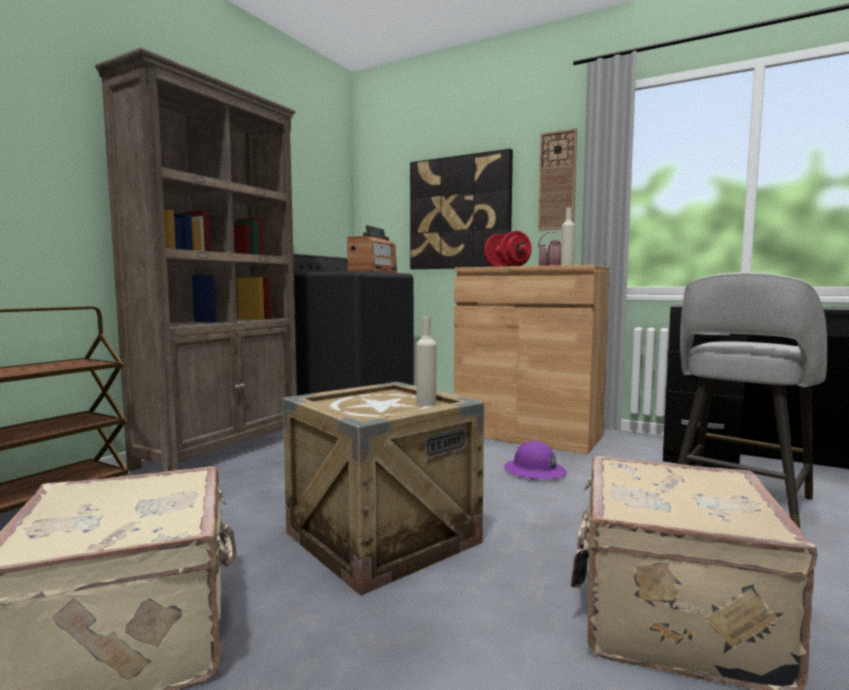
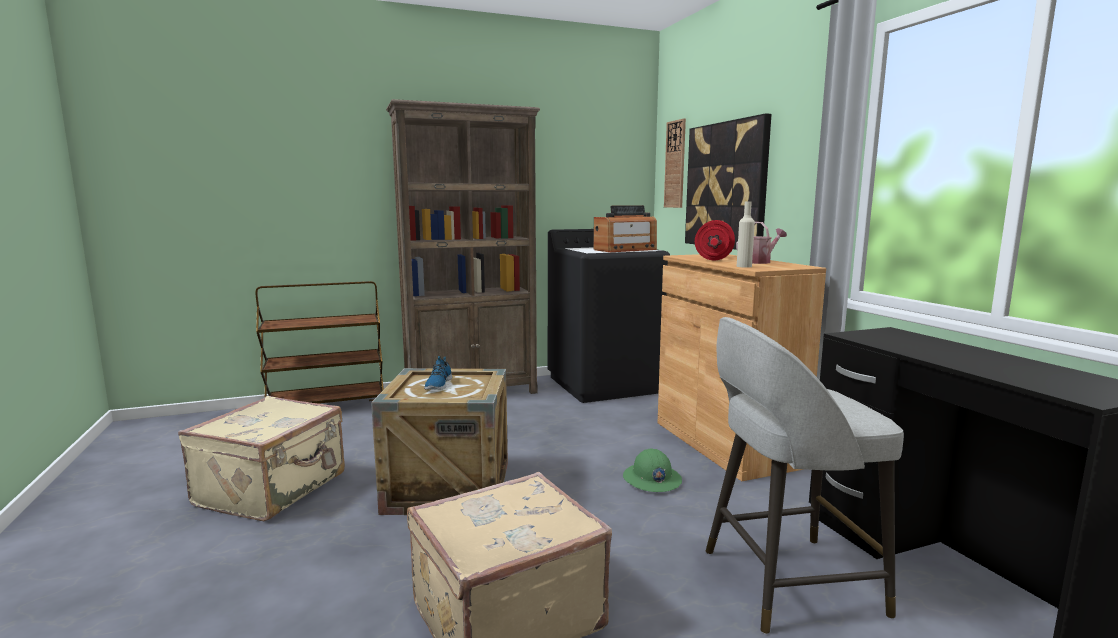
camera: 40 degrees right, 5 degrees up
beige bottle [416,317,436,406] -> none
purple hard hat [504,441,567,479] -> green hard hat [623,449,682,492]
wall clock [538,128,577,231] -> wall clock moved to [664,118,686,208]
none -> shoe [424,356,452,390]

